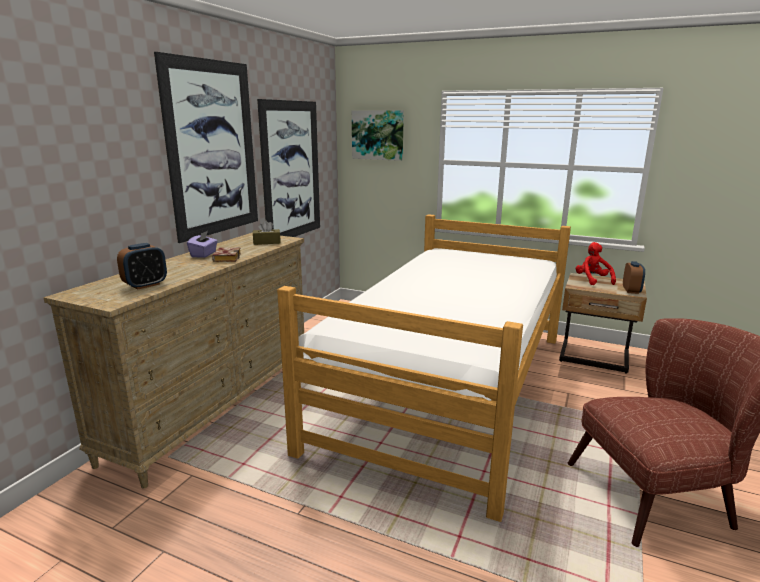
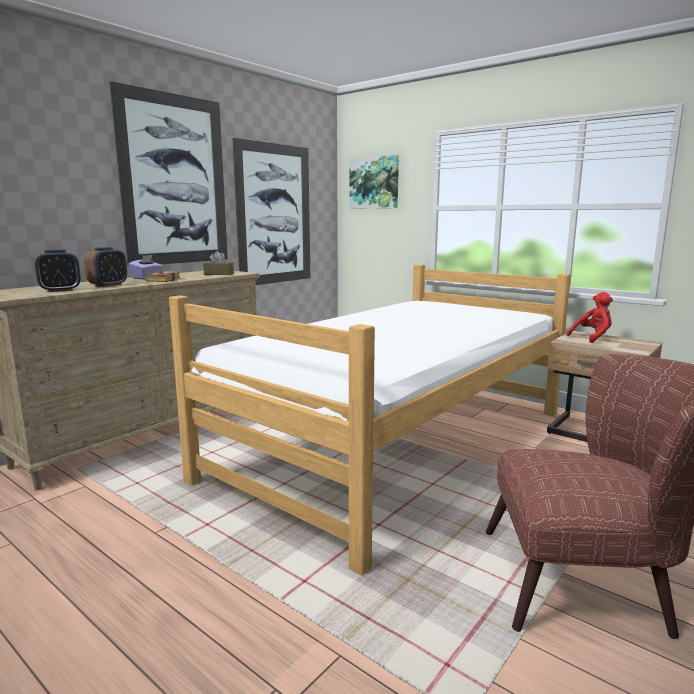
camera: 15 degrees right, 5 degrees down
red plush toy [576,242,616,285] -> red plush toy turned 60 degrees clockwise [567,292,613,343]
alarm clock [623,261,645,294] -> alarm clock moved to [84,247,127,287]

